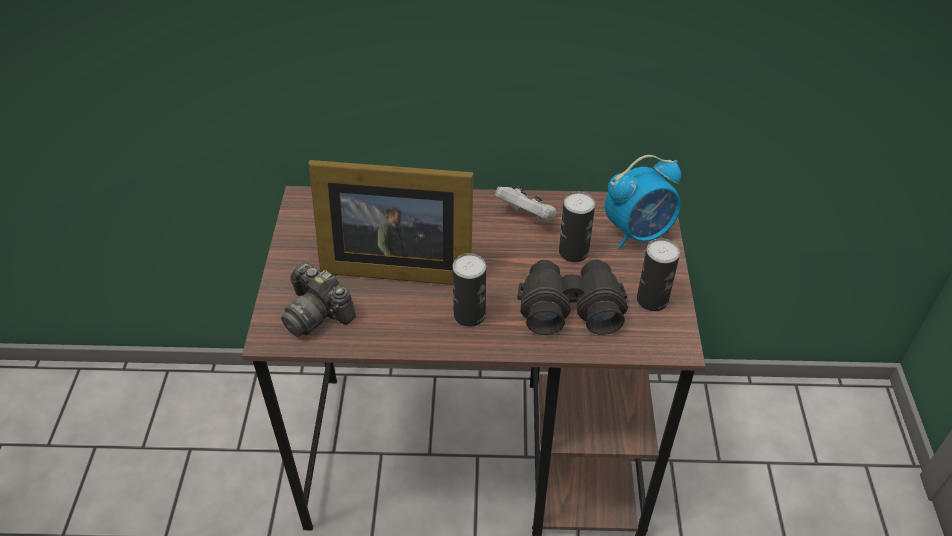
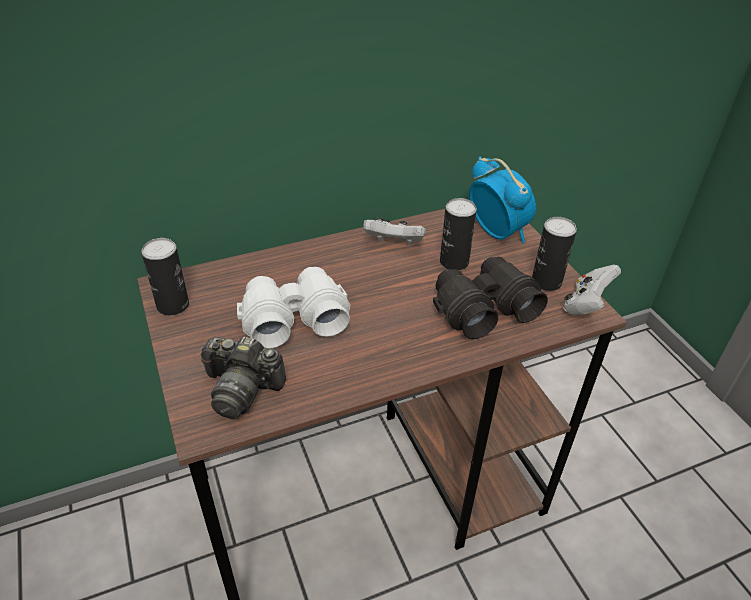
camera: 25 degrees left, 5 degrees down
picture frame [309,160,473,285] -> white binoculars [237,267,350,349]
can [452,253,486,327] -> can moved to [141,238,189,315]
alarm clock [605,155,681,249] -> alarm clock turned 75 degrees counterclockwise [469,157,536,243]
none -> white game controller [563,265,621,315]

